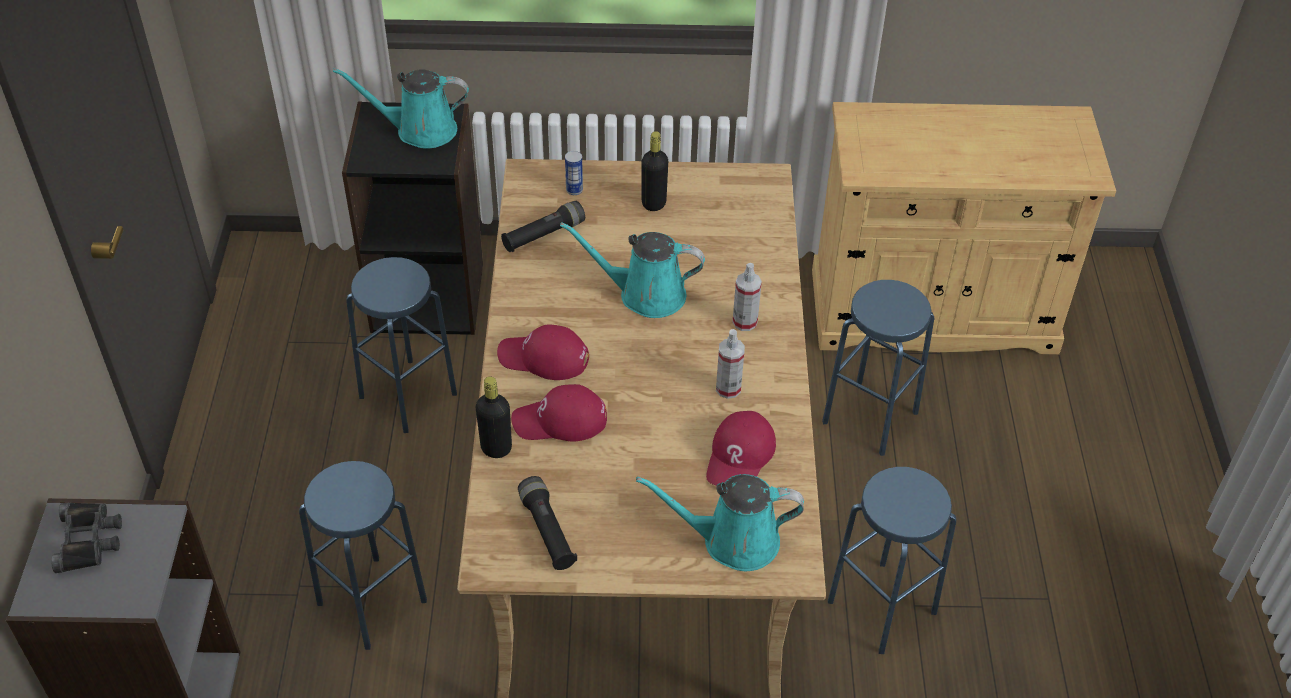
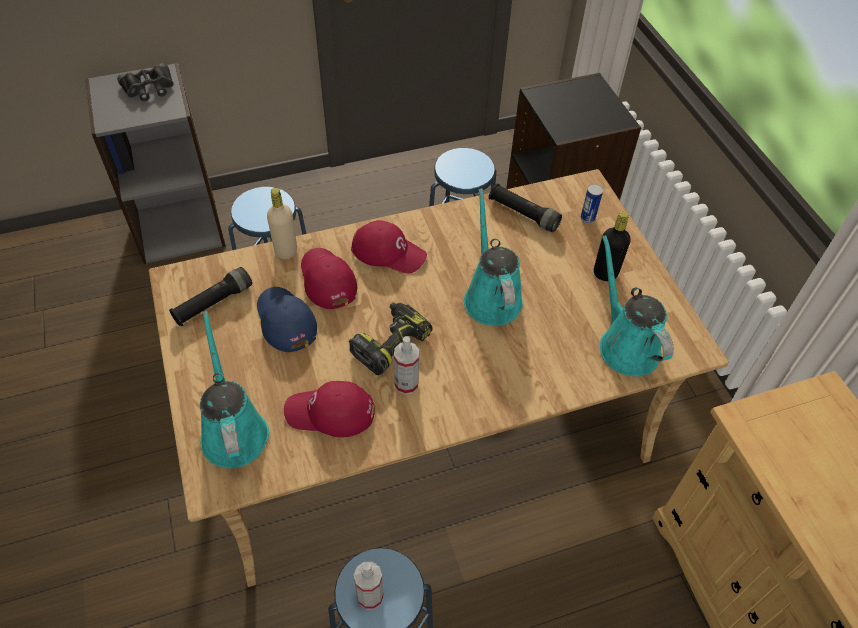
camera: 70 degrees right, 5 degrees up
turquoise watering can [333,68,469,149] -> turquoise watering can moved to [600,235,674,377]
black bottle [476,377,512,458] -> beige bottle [267,188,297,259]
red cap [497,325,589,380] -> red cap turned 120 degrees clockwise [351,220,427,273]
spray bottle [733,263,762,331] -> spray bottle moved to [354,562,384,609]
blue stool [822,280,934,456] -> none
none -> blue cap [257,287,317,352]
none -> power drill [349,303,433,375]

